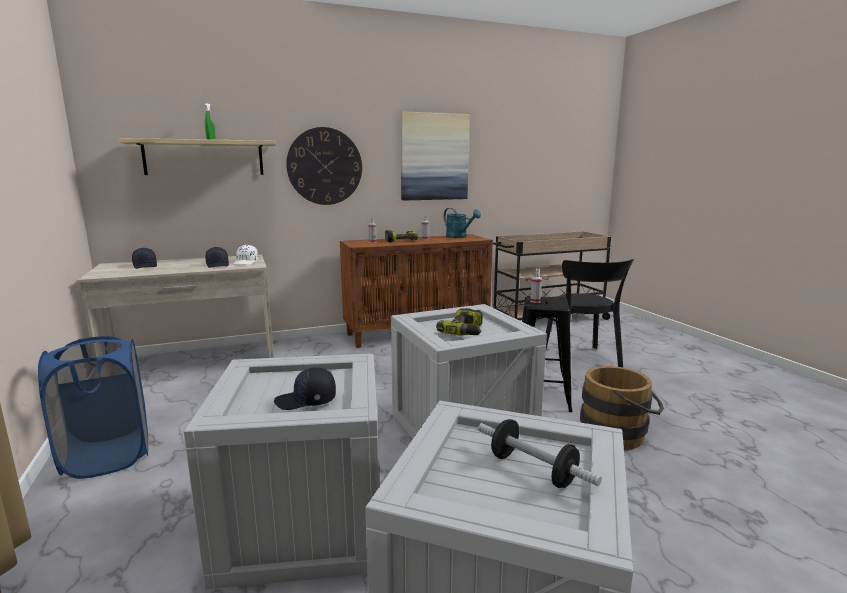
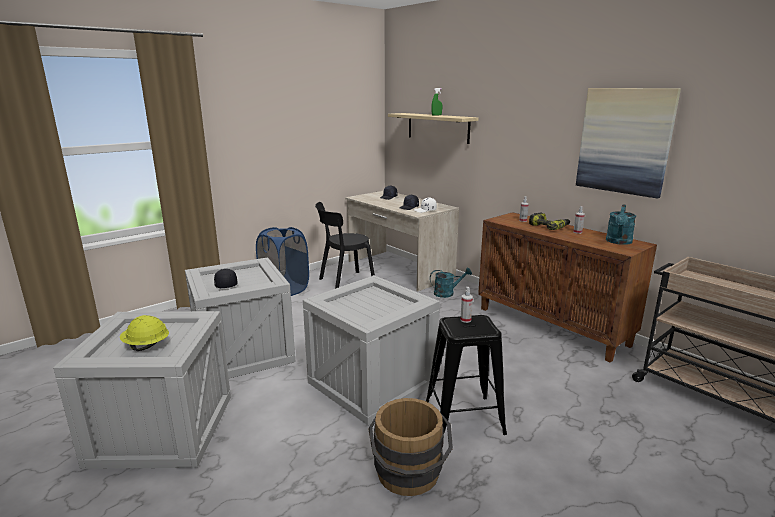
camera: 70 degrees right, 5 degrees up
wall clock [286,127,362,205] -> none
power drill [436,308,483,336] -> none
dumbbell [478,419,602,488] -> yellow hard hat [120,315,169,351]
black chair [546,259,634,367] -> black chair moved to [315,202,375,289]
none -> turquoise watering can [430,268,472,298]

